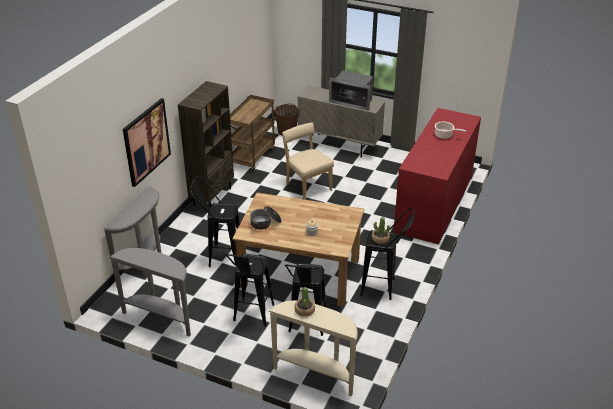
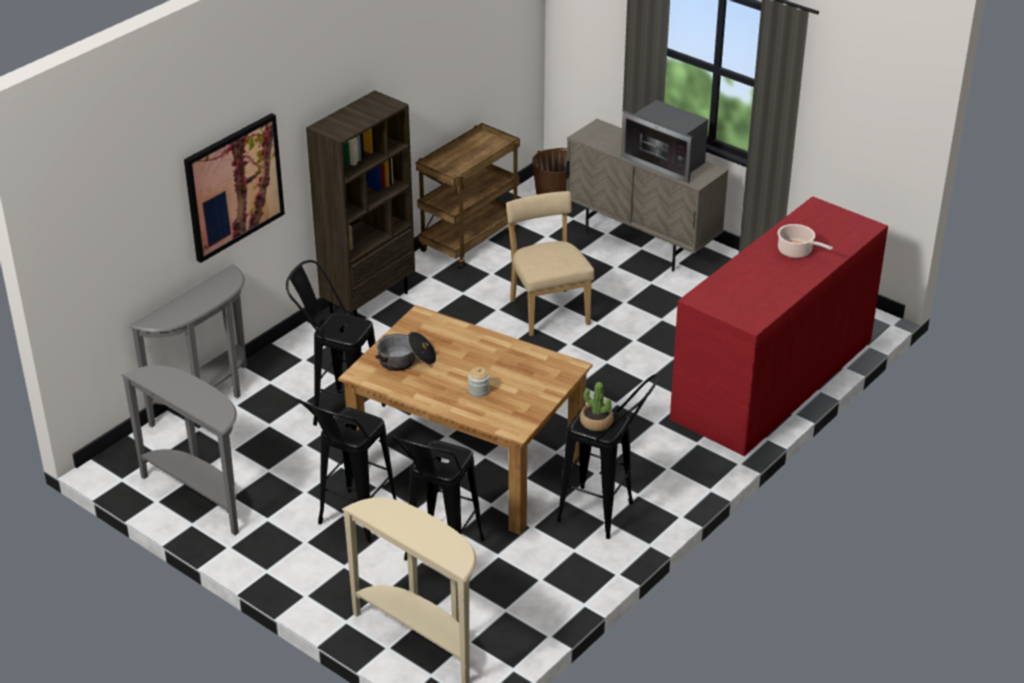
camera: 15 degrees right, 0 degrees up
potted plant [294,287,315,317] -> none

